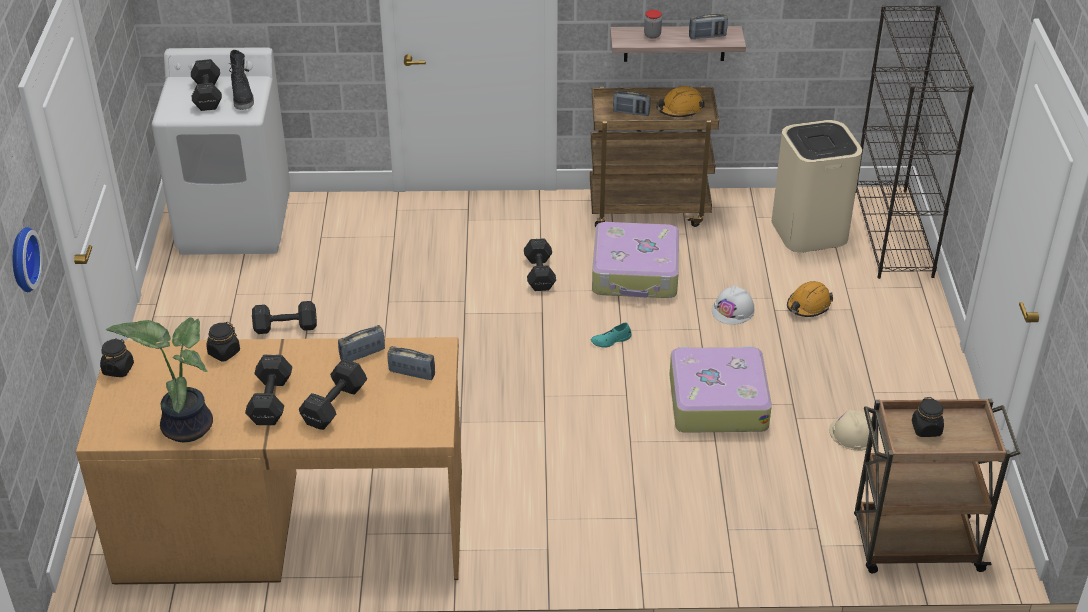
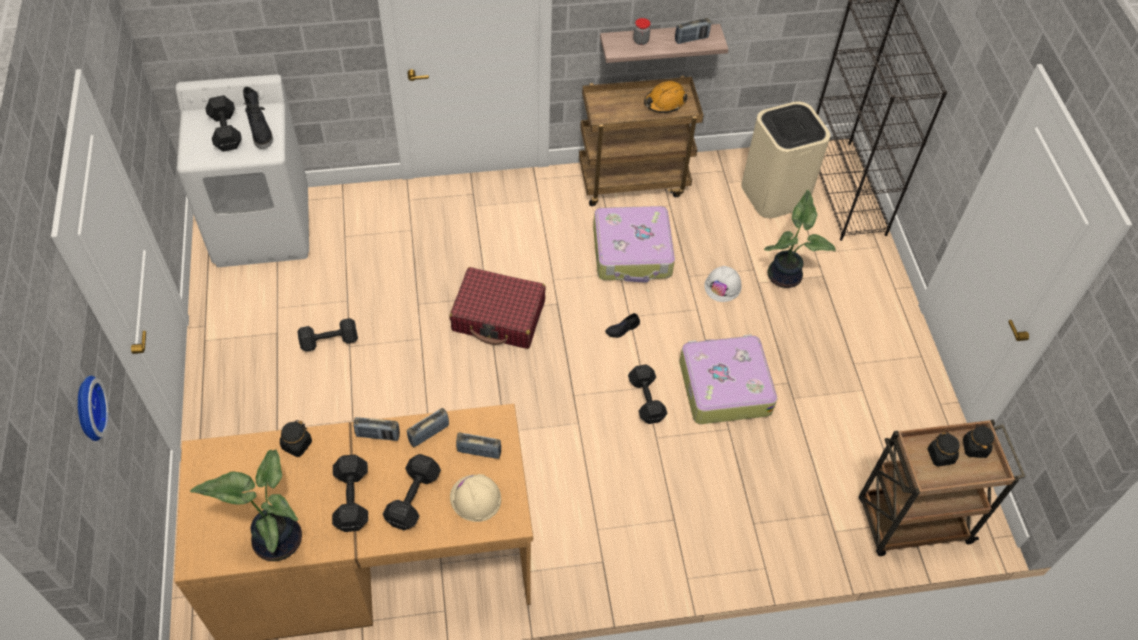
camera: 10 degrees left, 15 degrees up
black jar [100,338,134,377] -> black jar moved to [963,424,994,458]
black dumbbell [524,238,556,291] -> black dumbbell moved to [628,364,667,424]
turquoise shoe [591,322,632,348] -> black shoe [605,313,640,338]
radio [613,91,651,116] -> radio moved to [353,417,400,441]
orange hard hat [787,281,833,317] -> potted plant [764,190,836,288]
beige hard hat [829,410,876,451] -> beige hard hat moved to [450,474,501,522]
none -> red suitcase [450,267,546,349]

